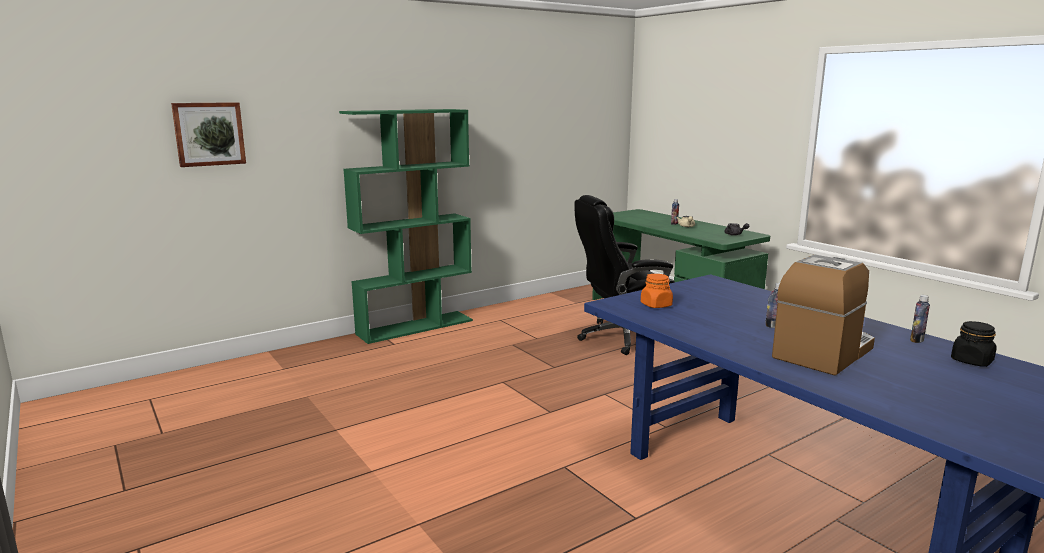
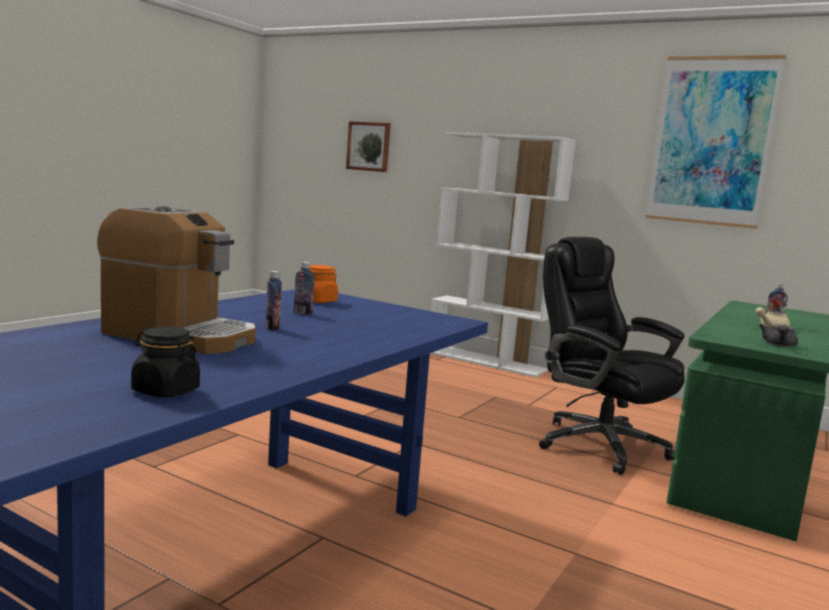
camera: 65 degrees right, 5 degrees down
green bookcase [339,109,473,344] -> white bookcase [430,132,576,378]
bottle [910,295,930,343] -> bottle moved to [294,262,315,315]
none -> picture [645,55,786,229]

